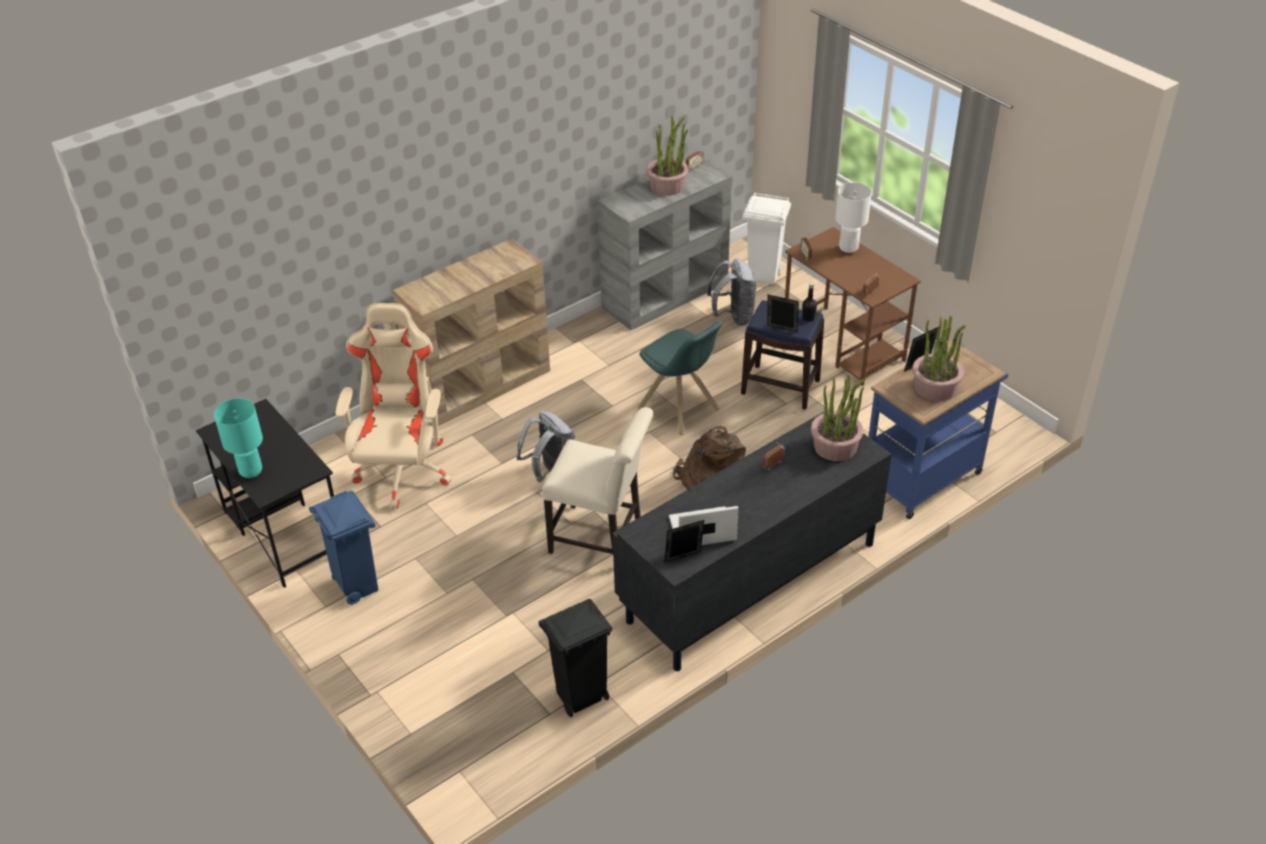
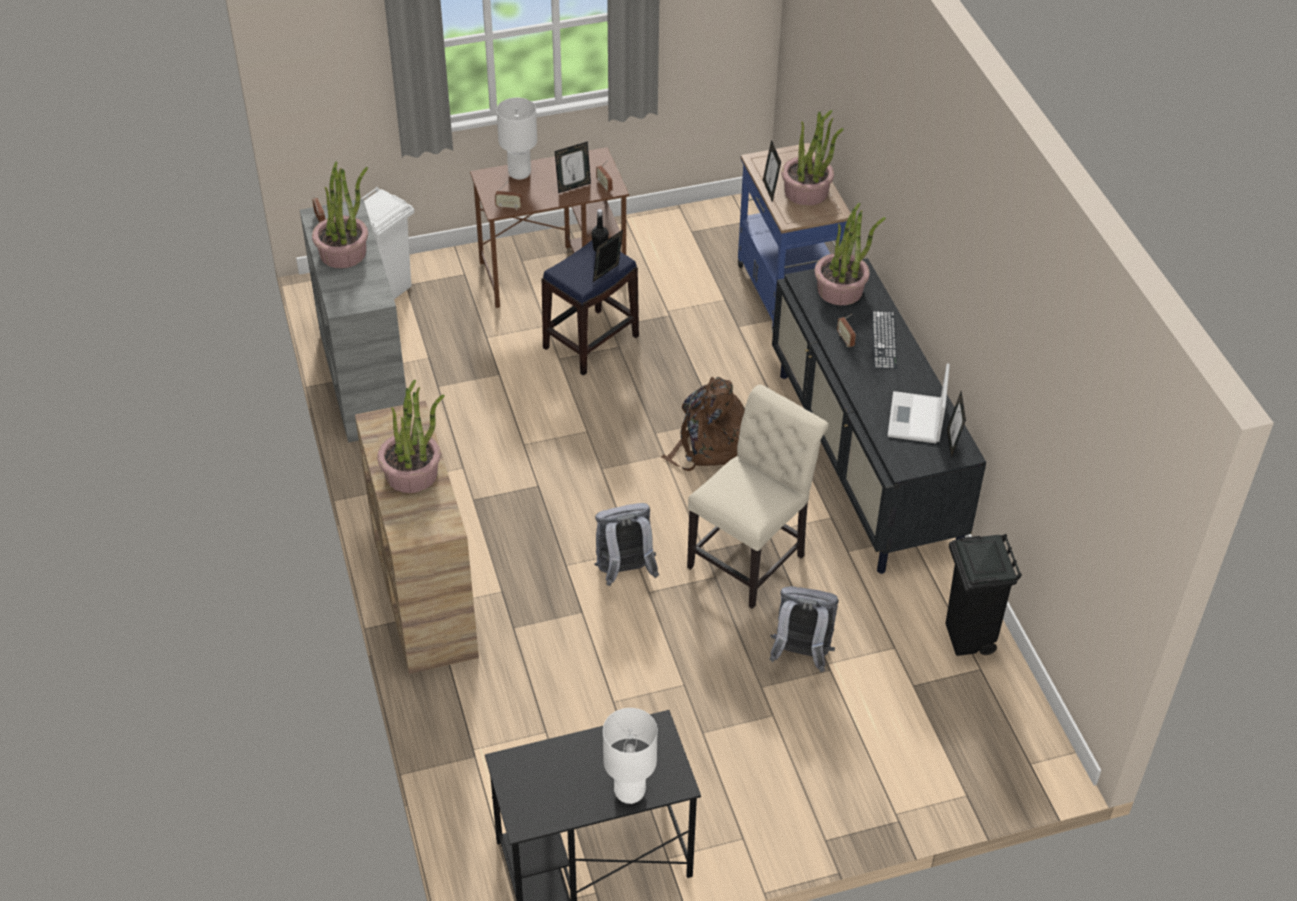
camera: 70 degrees left, 5 degrees up
turquoise table lamp [214,398,263,478] -> white table lamp [603,708,658,804]
blue trash can [309,491,378,605] -> none
beige office chair [336,303,451,509] -> none
turquoise chair [638,321,722,435] -> none
grey backpack [707,258,756,326] -> grey backpack moved to [770,586,839,673]
none -> potted plant [377,380,445,493]
none -> picture frame [555,141,591,193]
none -> keyboard [872,311,897,369]

